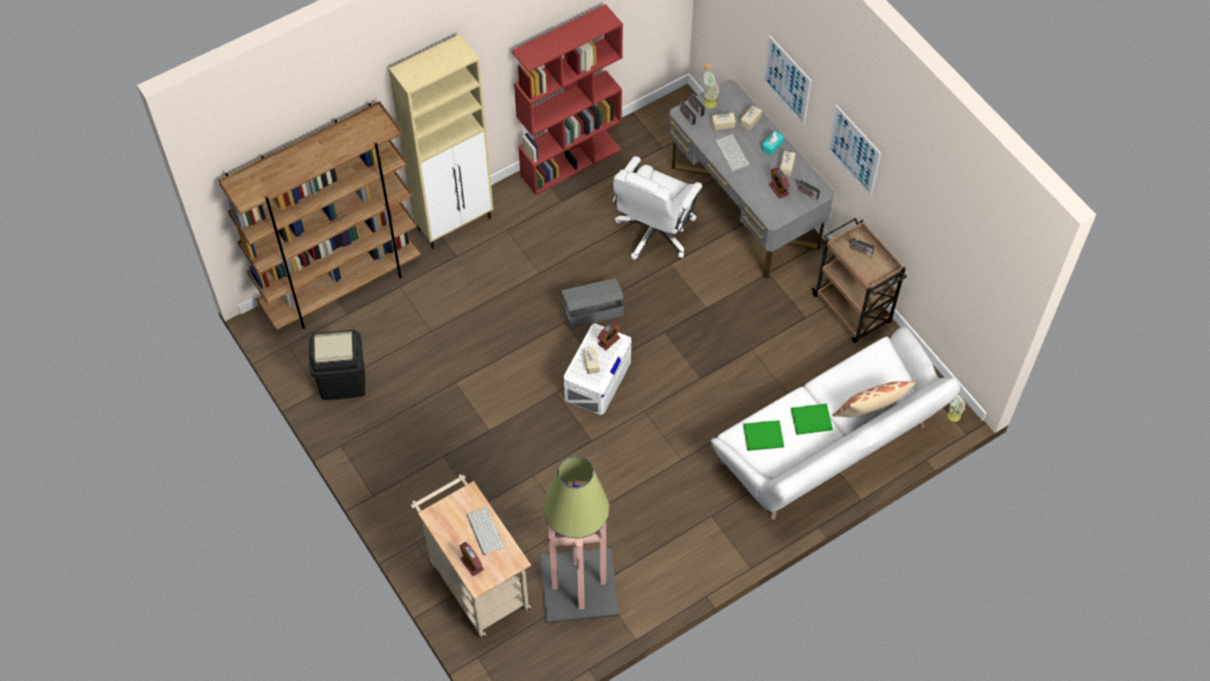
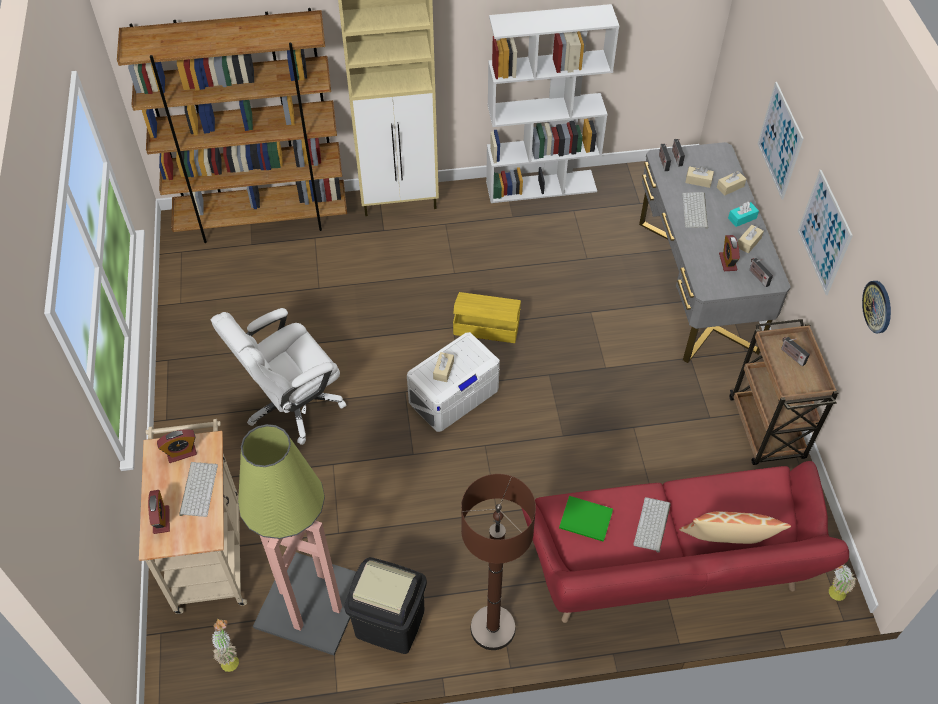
camera: 25 degrees right, 5 degrees down
black trash can [309,330,366,400] -> black trash can moved to [344,557,427,654]
red bookcase [512,4,623,195] -> white bookcase [486,4,619,203]
grey storage box [561,278,624,328] -> yellow storage box [453,292,521,343]
alarm clock [597,321,621,350] -> alarm clock moved to [157,429,197,463]
white office chair [613,156,702,259] -> white office chair moved to [210,308,346,445]
potted plant [703,63,720,108] -> potted plant moved to [212,619,239,672]
white sofa [711,326,961,520] -> red sofa [521,461,849,623]
green book [791,403,833,435] -> keyboard [633,497,671,553]
none -> brown floor lamp [461,474,536,650]
none -> wall clock [862,281,891,333]

